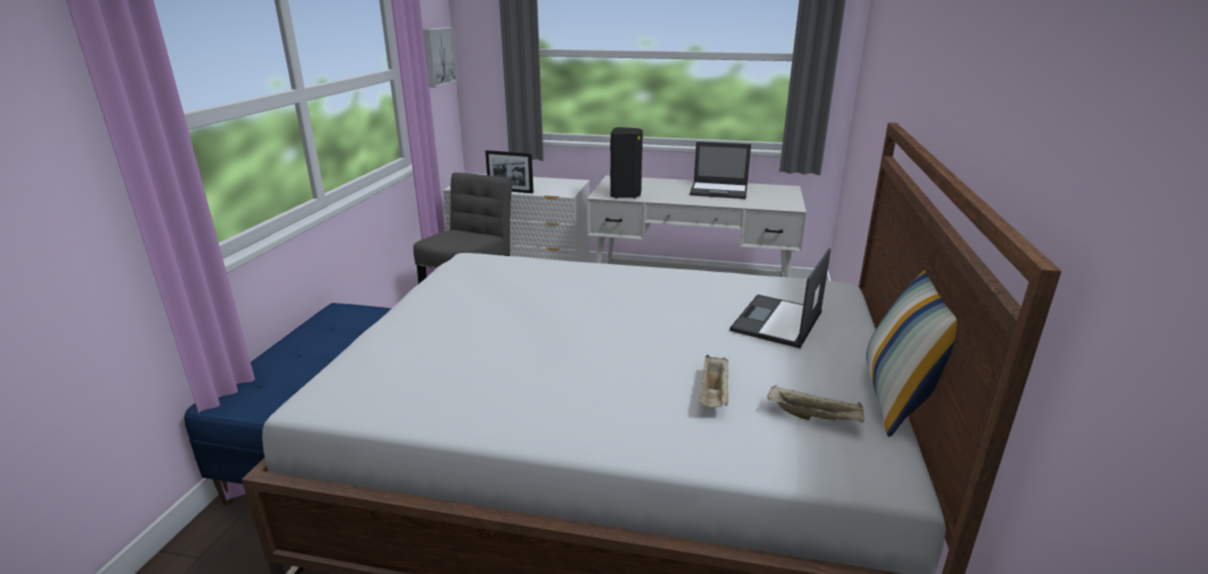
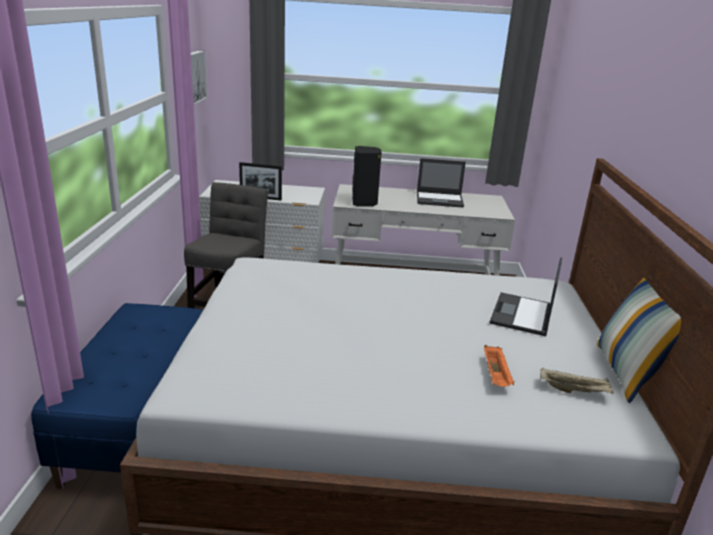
camera: 10 degrees left, 0 degrees up
beige tray [699,355,729,407] -> orange tray [484,345,514,387]

